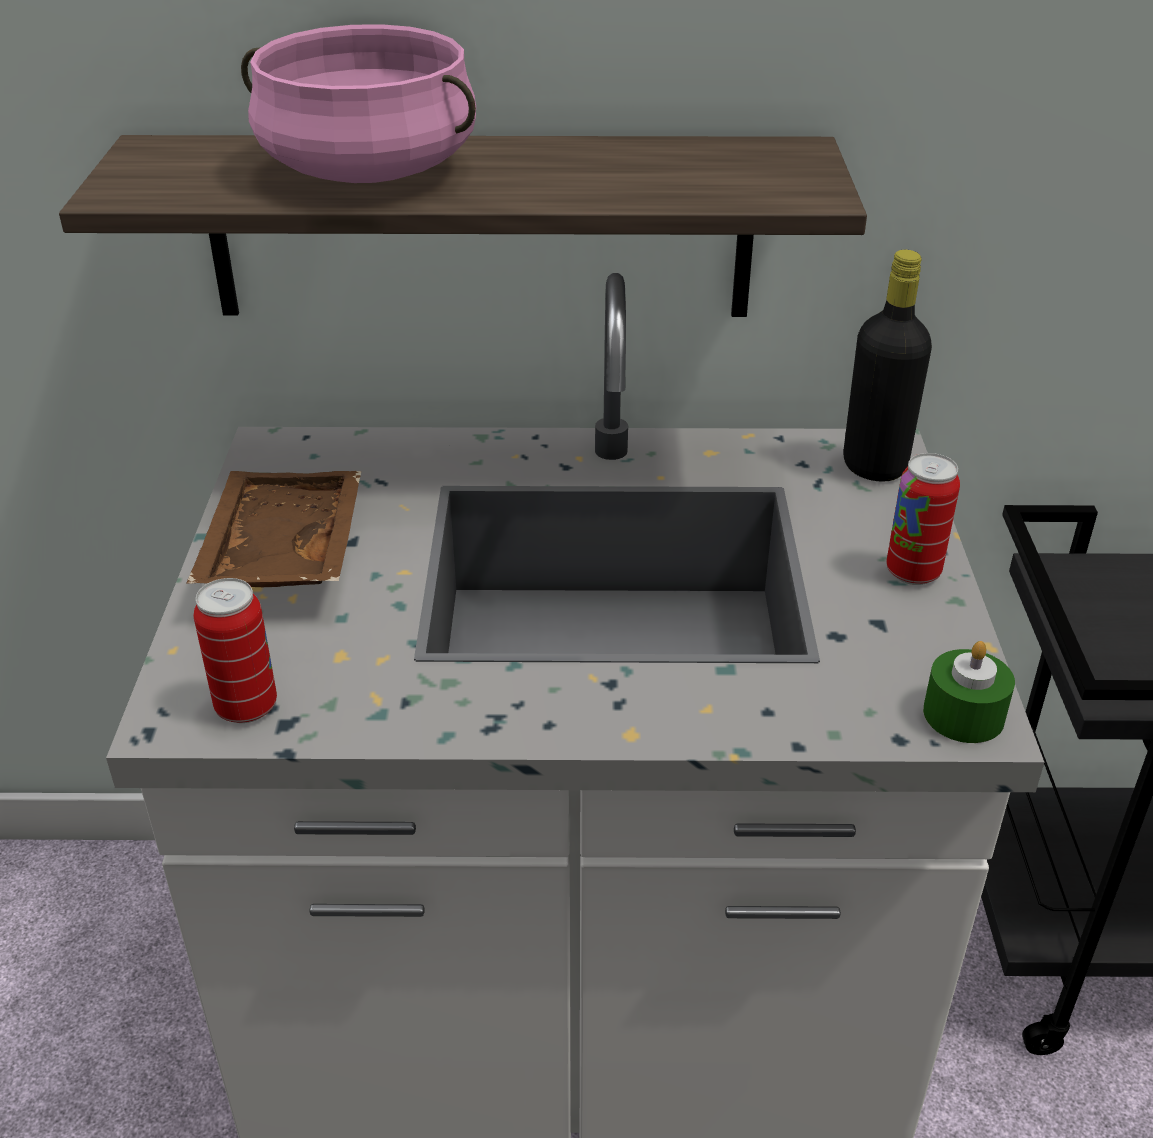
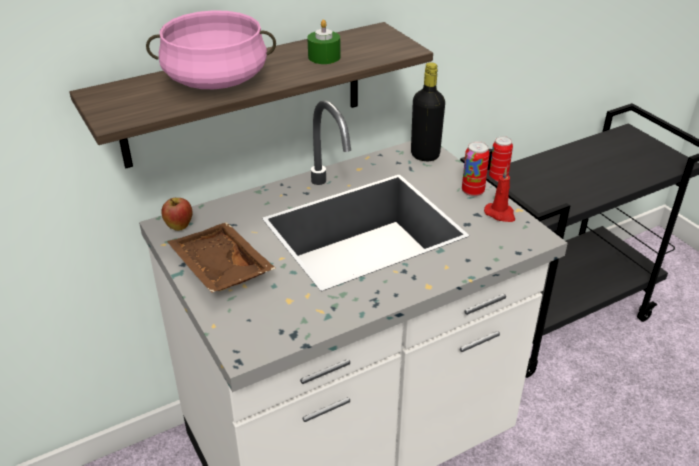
camera: 30 degrees left, 0 degrees up
can [194,578,277,723] -> can moved to [489,136,513,182]
green candle [923,641,1015,743] -> green candle moved to [307,20,341,64]
none -> apple [161,198,193,231]
none -> red candle [484,168,515,222]

